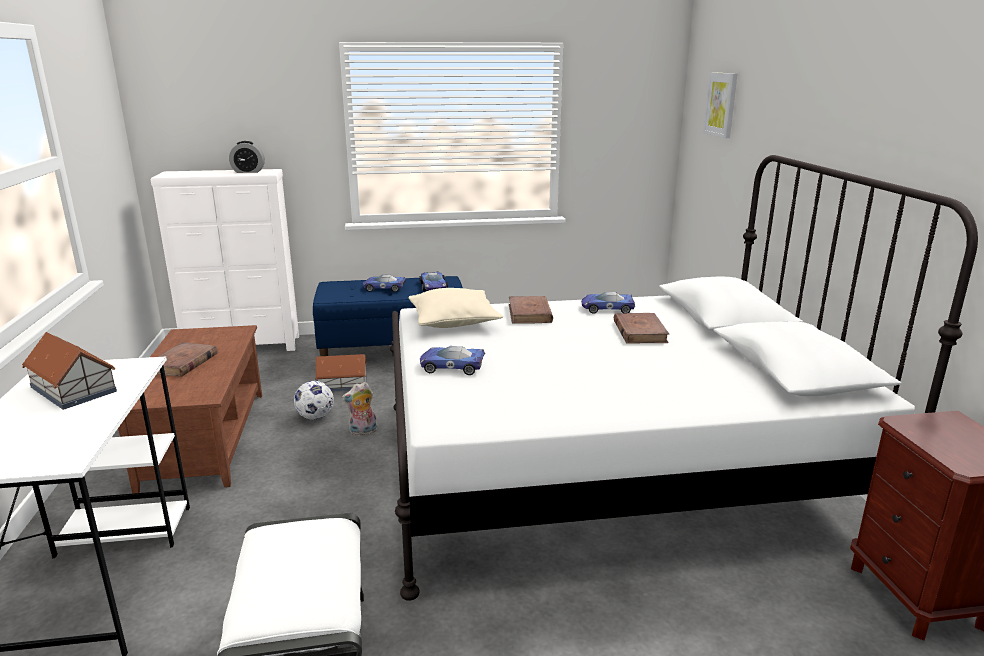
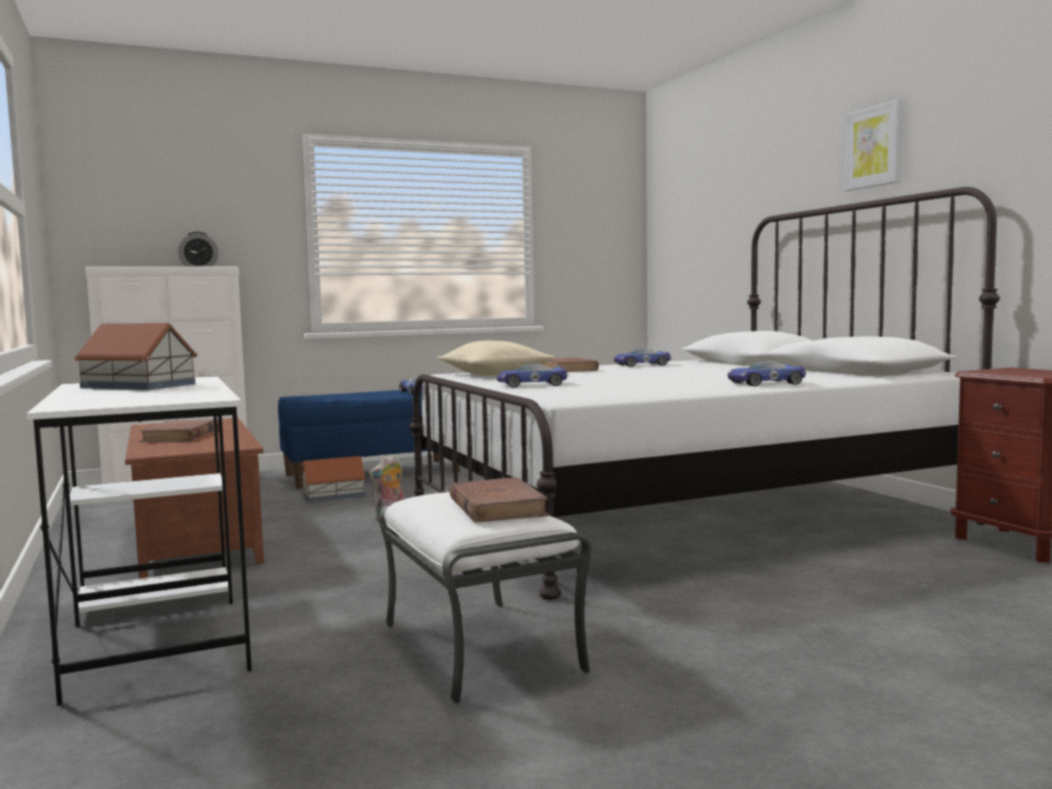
camera: 15 degrees left, 15 degrees down
football [294,381,334,420] -> none
toy car [363,275,406,292] -> toy car moved to [727,361,806,386]
brown book [614,313,669,343] -> brown book moved to [449,478,549,523]
picture [703,72,737,138] -> picture moved to [844,99,902,191]

